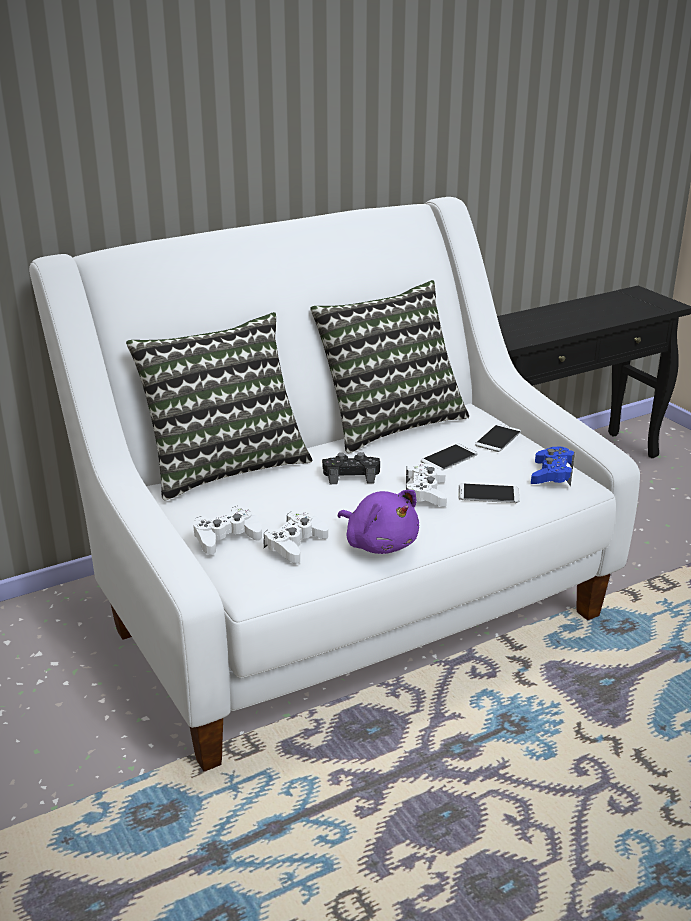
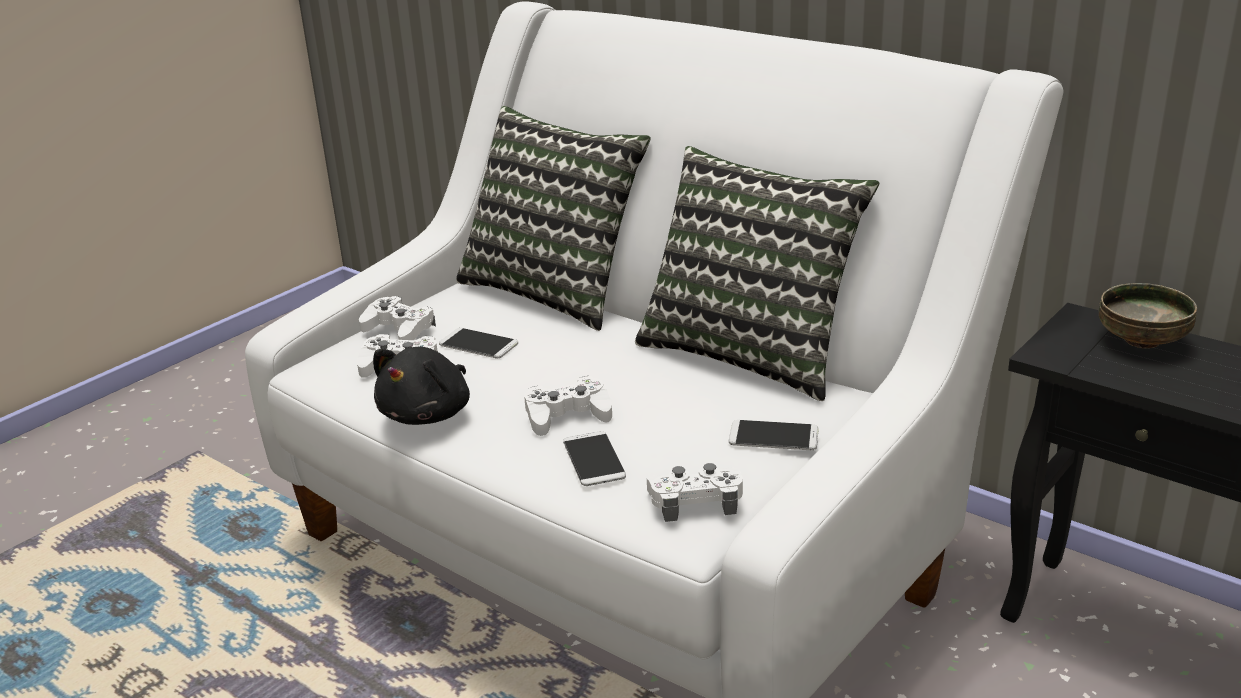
camera: 70 degrees right, 0 degrees up
black game controller [322,452,380,484] -> none
purple plush toy [338,490,419,554] -> black plush toy [373,347,470,425]
phone [421,444,478,471] -> phone moved to [439,328,518,359]
blue game controller [531,446,575,486] -> white game controller [647,463,743,522]
none -> bowl [1099,283,1197,348]

